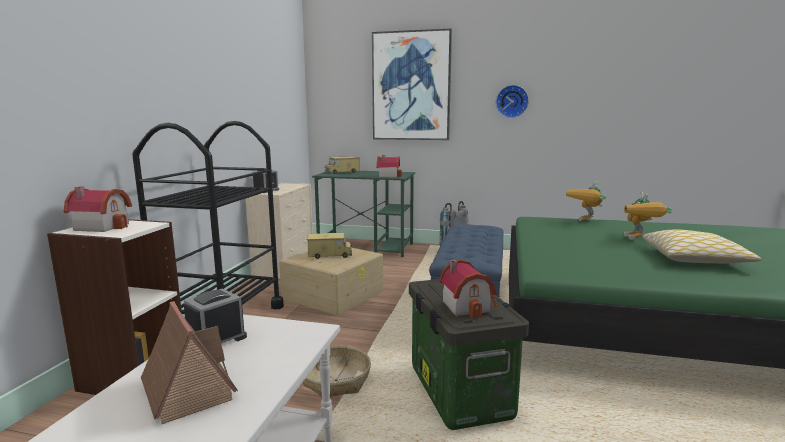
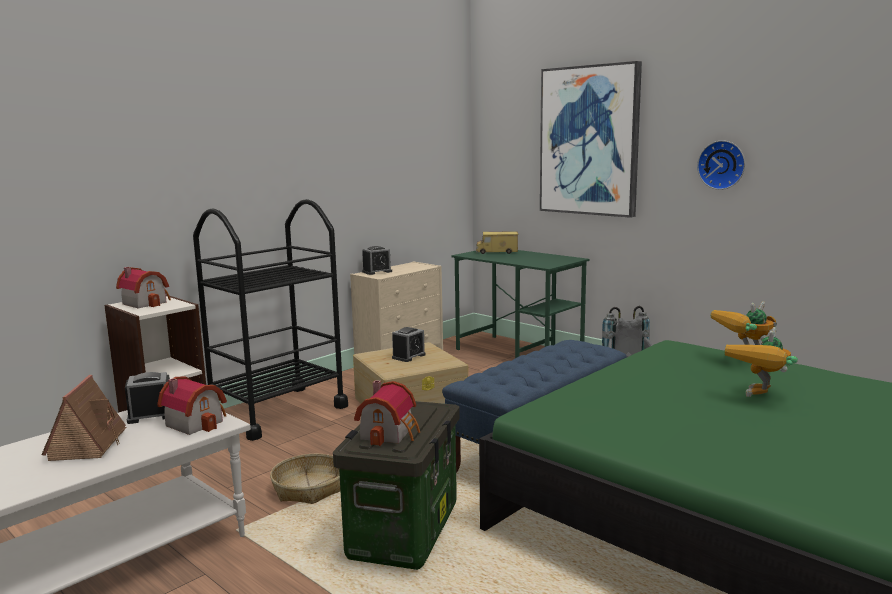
camera: 30 degrees right, 0 degrees up
toy truck [307,233,352,259] -> alarm clock [392,327,426,362]
toy house [377,155,402,178] -> toy house moved to [157,376,227,435]
pillow [642,229,761,264] -> none

